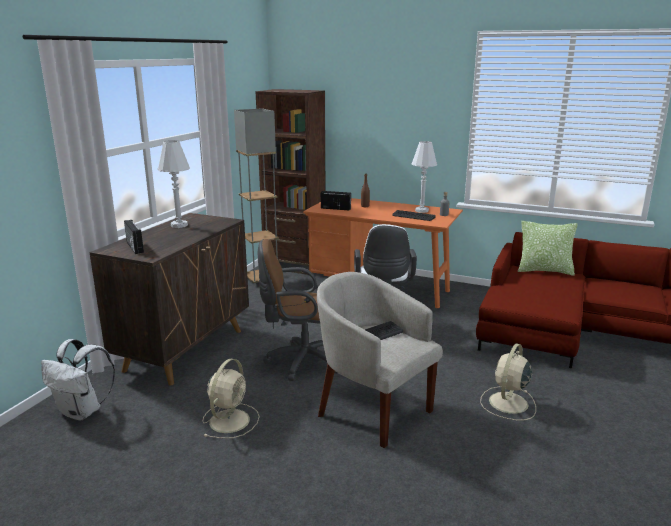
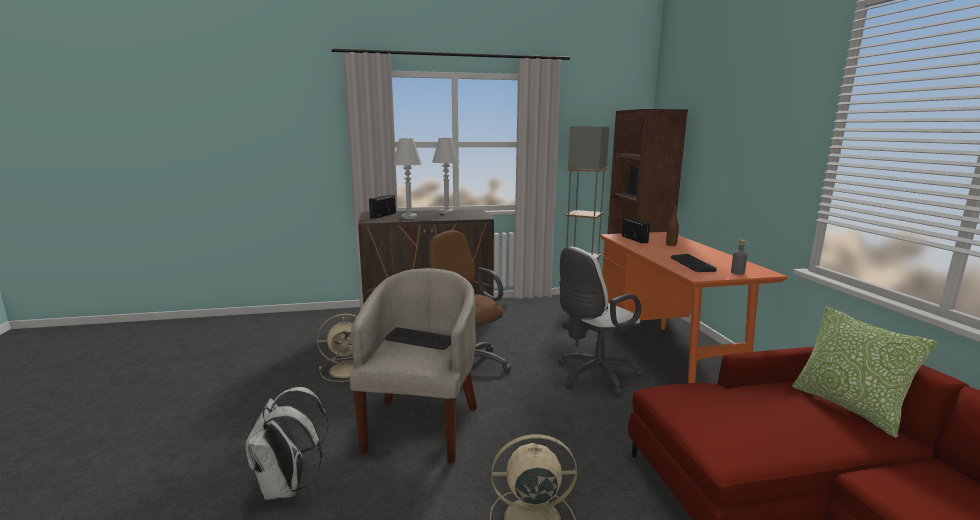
camera: 55 degrees right, 5 degrees down
white backpack [41,339,115,420] -> white backpack moved to [245,387,329,500]
white table lamp [412,141,437,213] -> white table lamp moved to [393,138,422,219]

